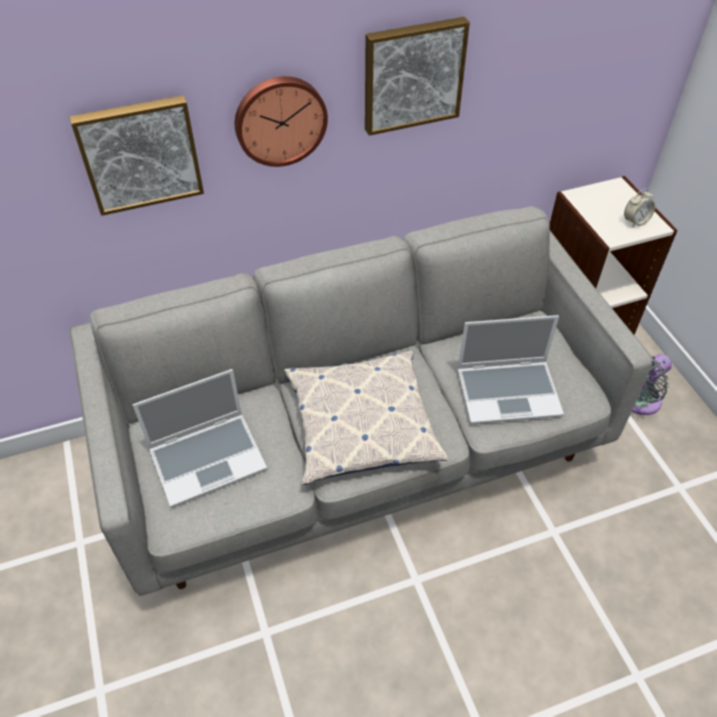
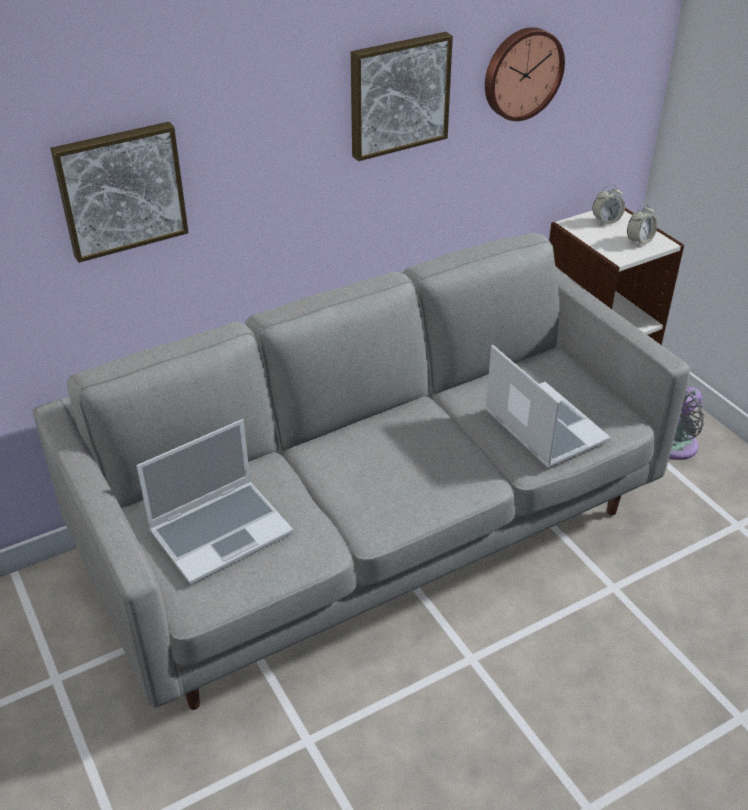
camera: 10 degrees left, 10 degrees down
wall clock [235,76,328,167] -> wall clock moved to [485,27,565,121]
pillow [284,351,448,485] -> none
laptop [457,315,564,424] -> laptop turned 105 degrees counterclockwise [485,345,611,468]
none -> alarm clock [592,184,625,225]

